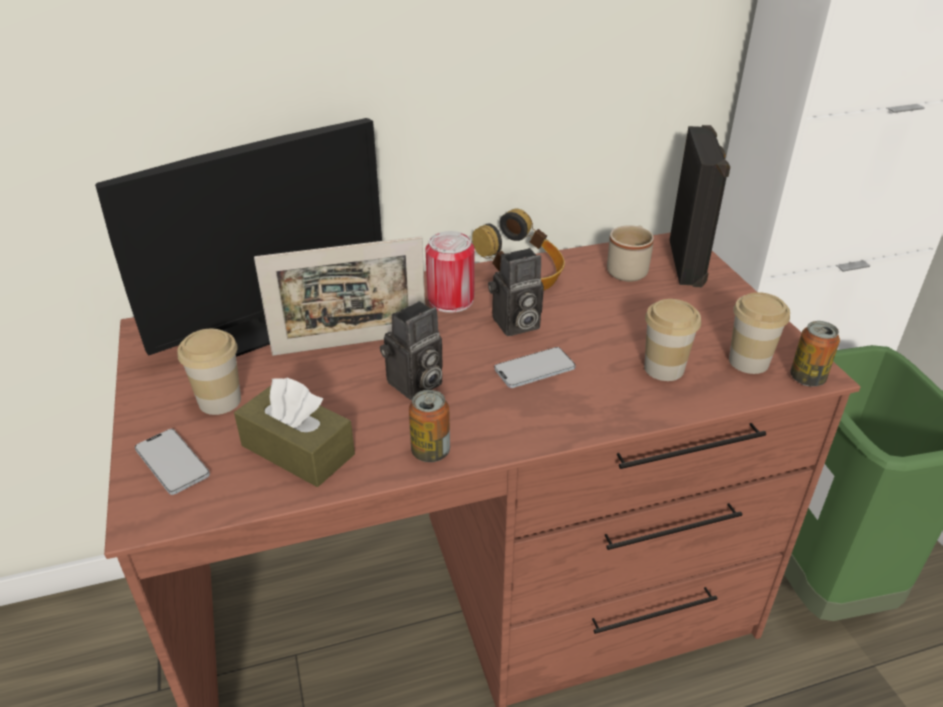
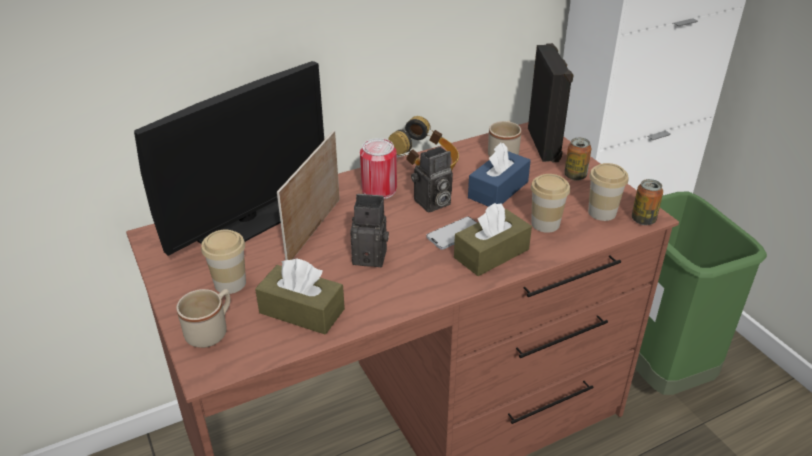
camera: 10 degrees left, 0 degrees up
phone [135,429,210,495] -> beige mug [176,289,231,348]
picture frame [254,236,425,356] -> picture frame turned 135 degrees clockwise [277,130,340,260]
camera [380,301,442,400] -> camera turned 120 degrees counterclockwise [350,194,389,267]
can [409,390,450,462] -> can moved to [564,138,591,181]
none -> brown tissue box [454,203,532,276]
none -> blue tissue box [468,142,531,207]

